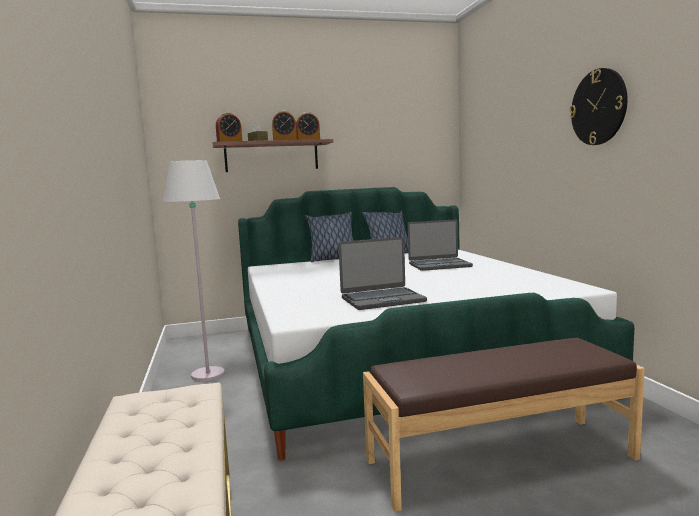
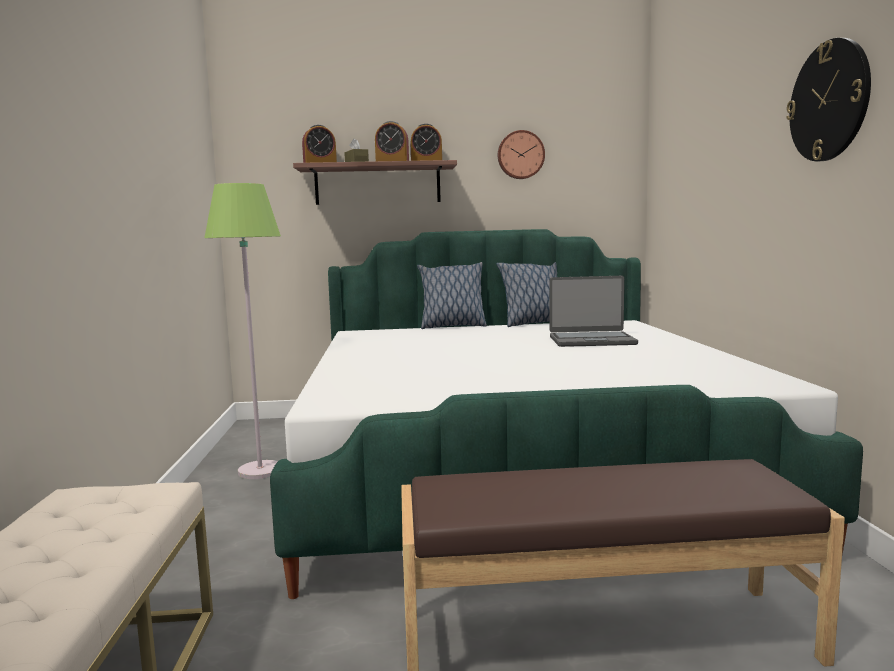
camera: 10 degrees right, 0 degrees up
white floor lamp [163,160,225,381] -> green floor lamp [204,183,281,479]
laptop [338,237,427,310] -> none
none -> wall clock [498,130,545,179]

